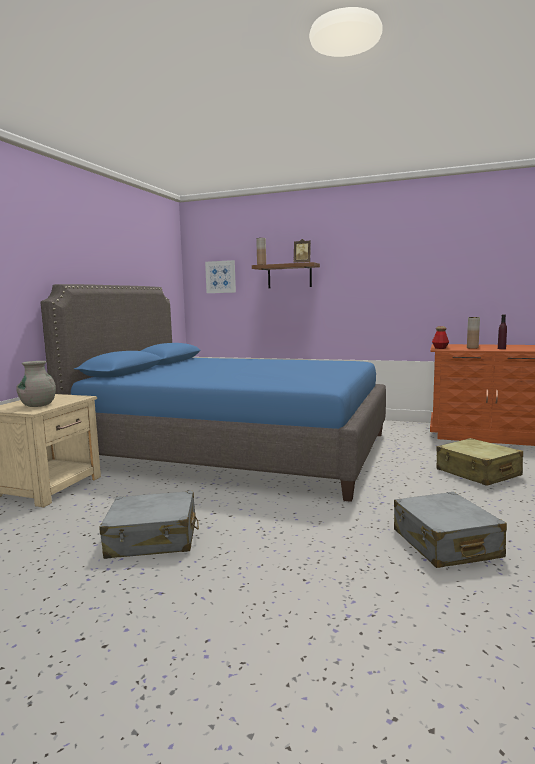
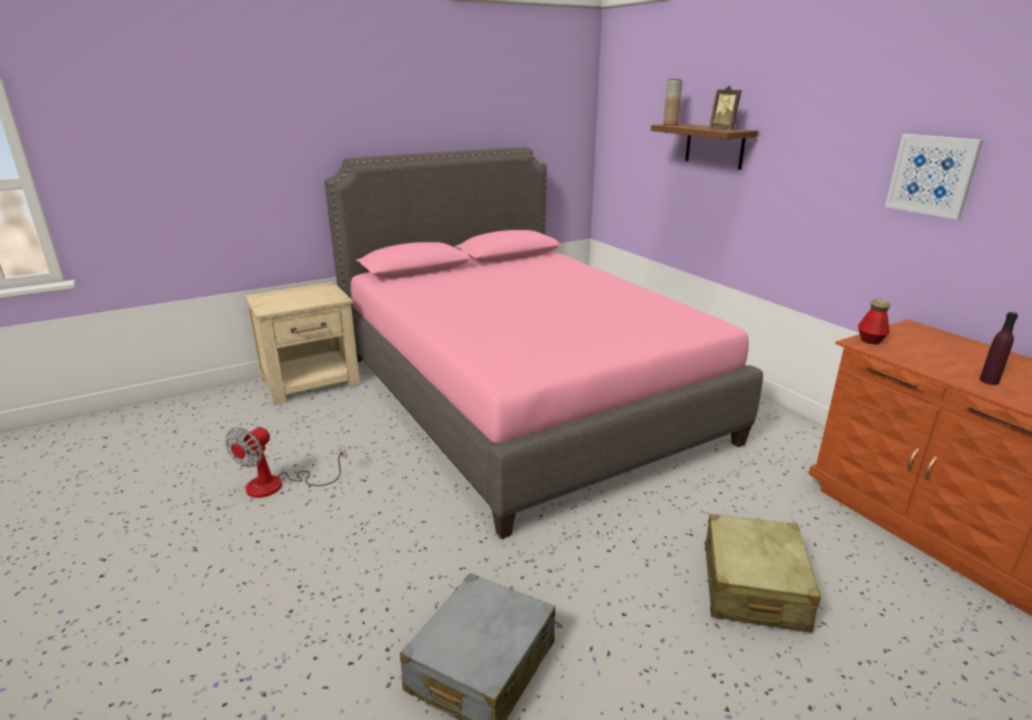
camera: 40 degrees right, 15 degrees up
grey vase [16,361,56,407] -> none
blue bed [40,284,386,502] -> pink bed [324,147,763,539]
grey suitcase [100,491,199,559] -> fan [225,426,347,498]
picture [205,260,236,293] -> picture moved to [885,134,983,220]
brown vase [467,317,480,349] -> none

